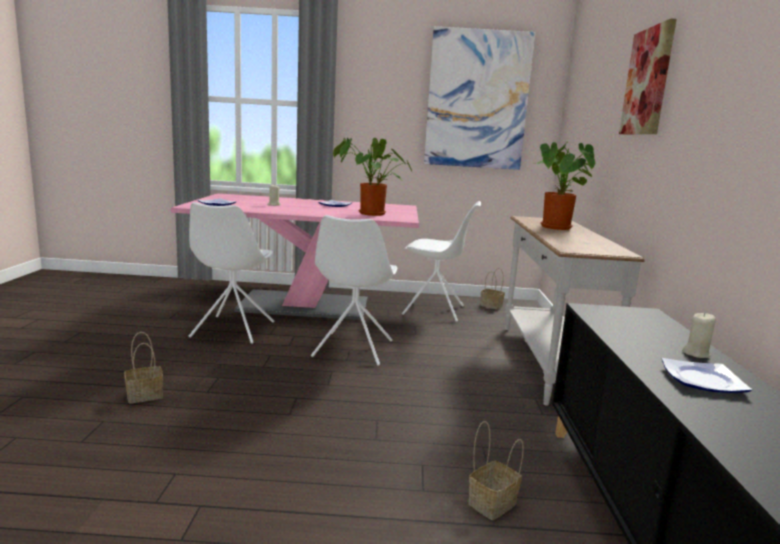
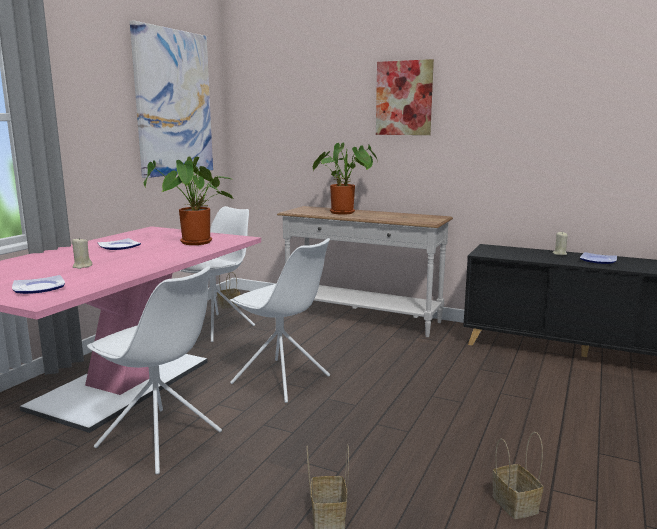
camera: 65 degrees left, 0 degrees up
basket [468,421,524,520] -> basket moved to [492,432,543,519]

